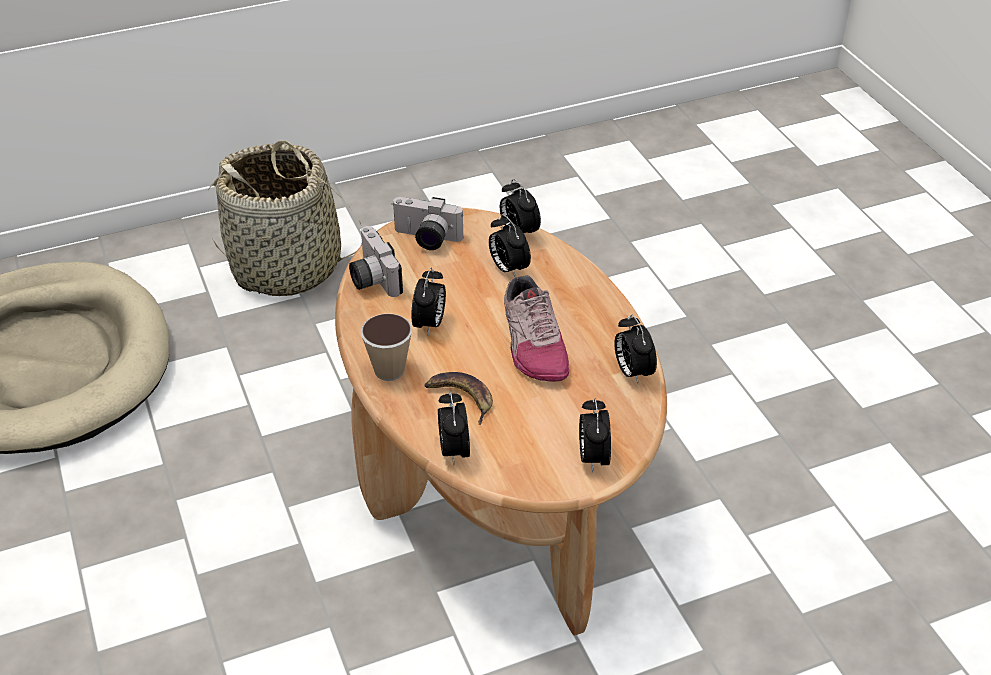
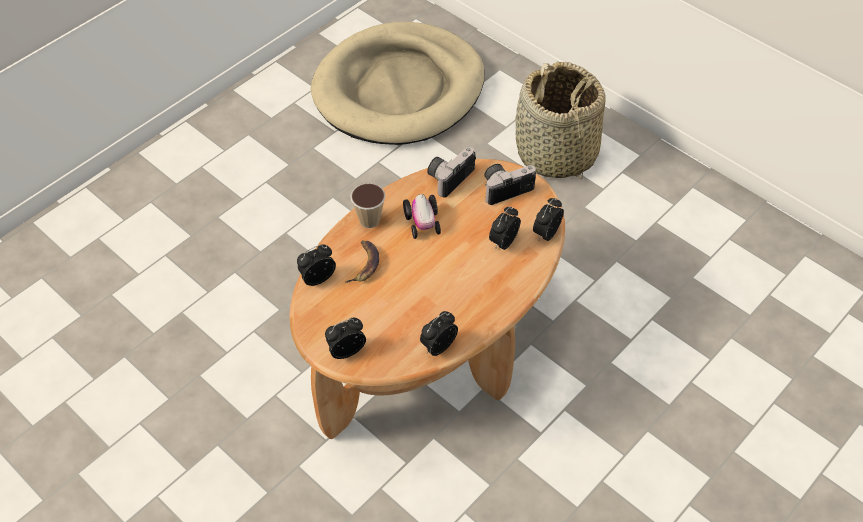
camera: 65 degrees right, 10 degrees up
camera [392,197,463,250] -> camera turned 75 degrees clockwise [484,164,536,205]
alarm clock [411,268,446,335] -> toy car [403,194,441,239]
shoe [504,275,569,382] -> none

